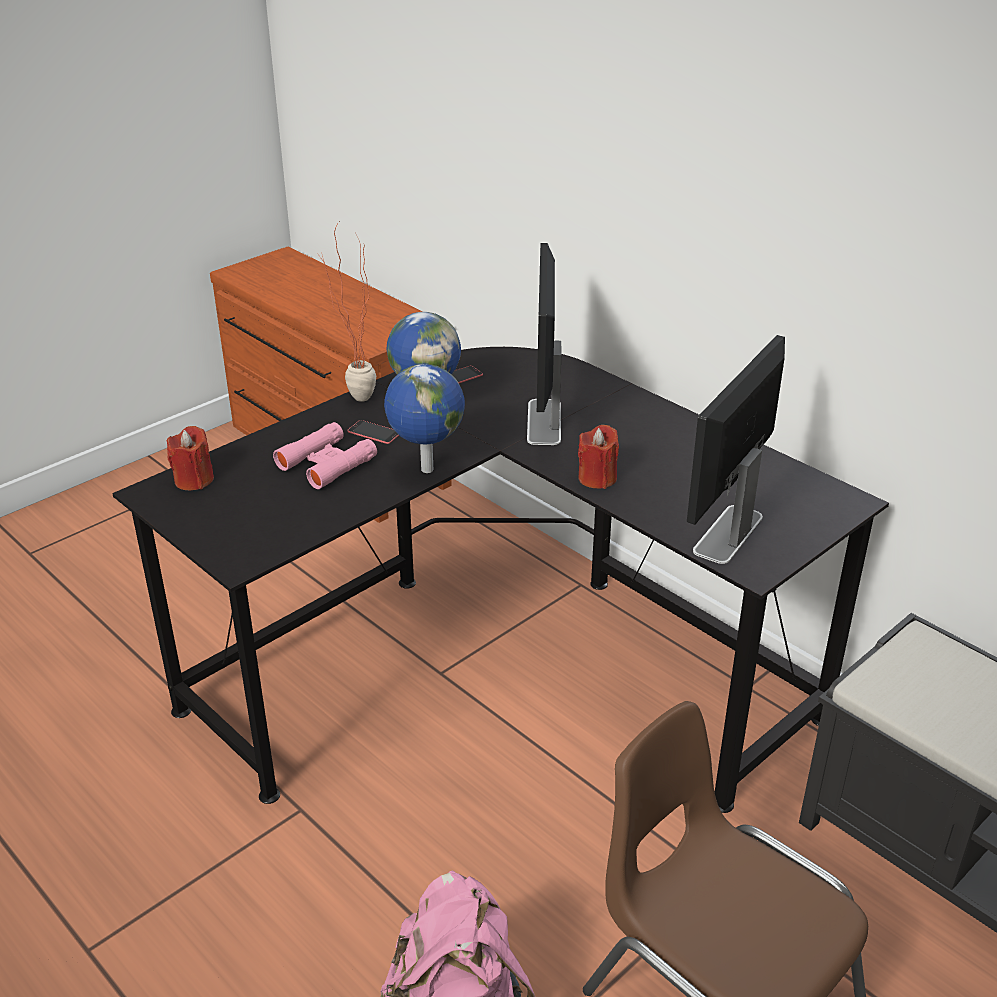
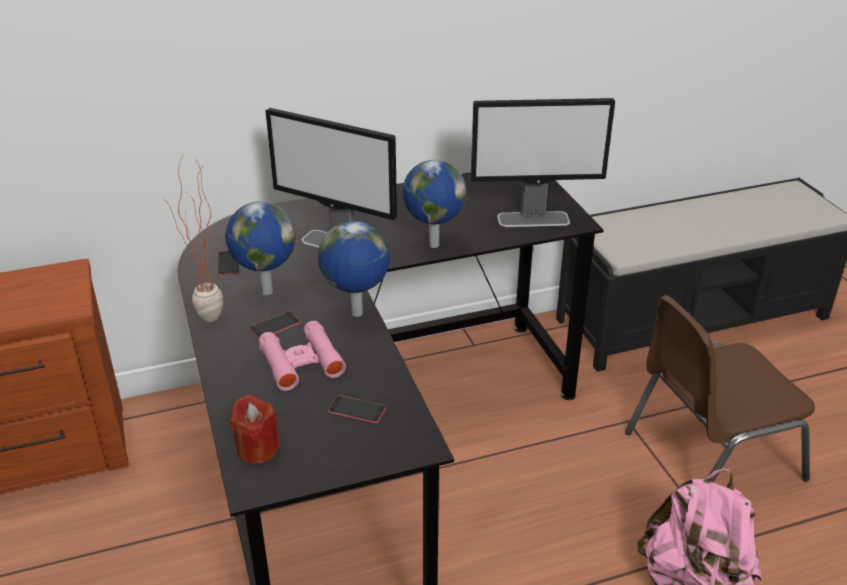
camera: 65 degrees left, 0 degrees up
red candle [578,425,619,489] -> globe [402,160,467,248]
monitor [687,335,785,564] -> monitor turned 60 degrees counterclockwise [471,98,615,227]
none -> phone [328,395,386,423]

